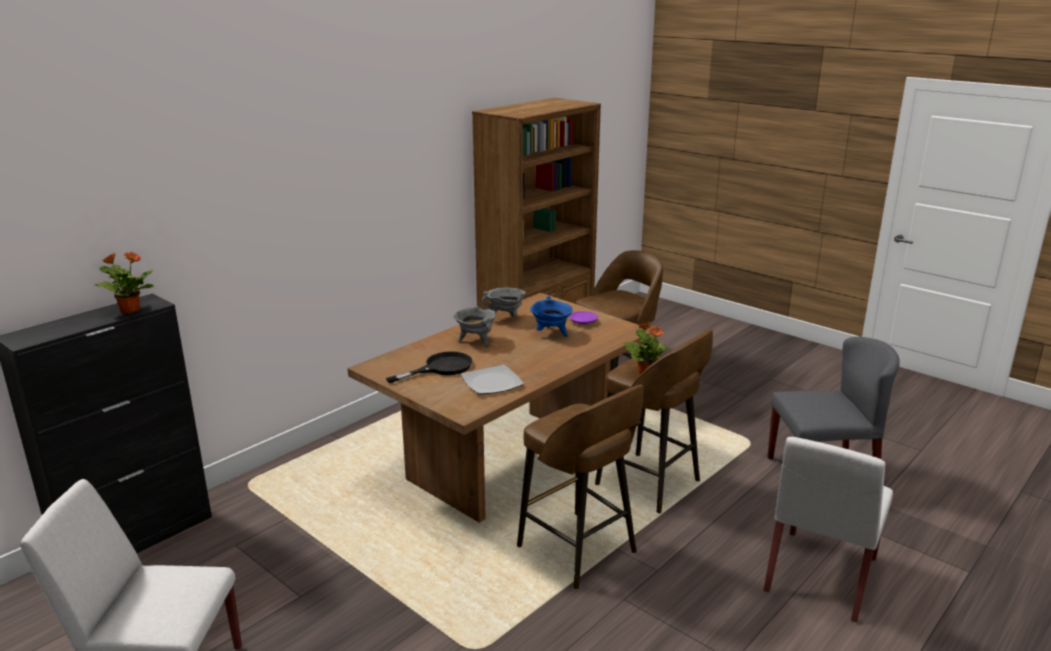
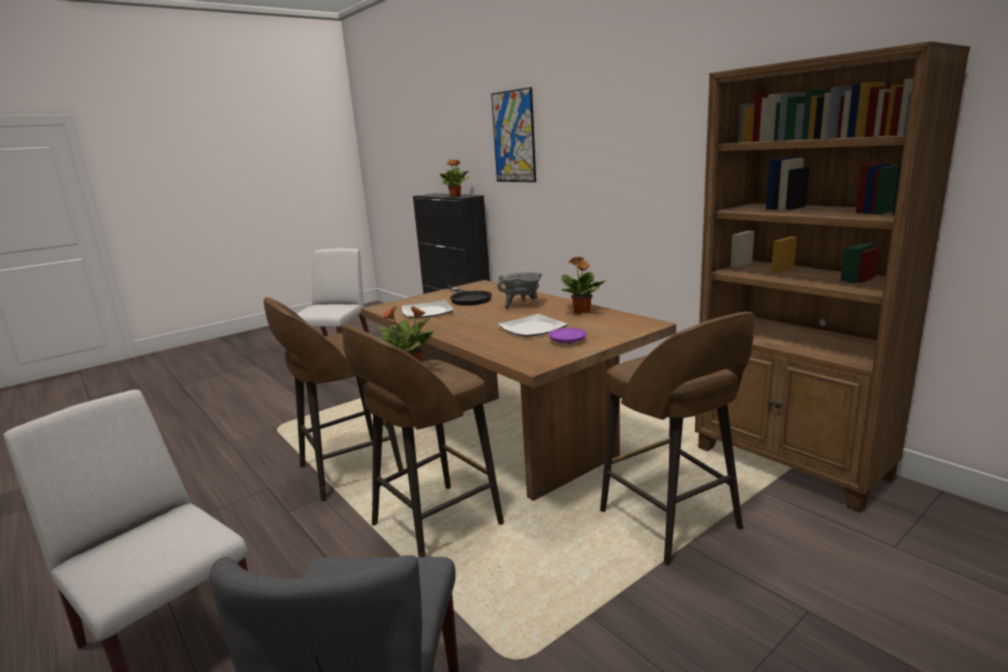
camera: 100 degrees right, 5 degrees down
grey cooking pot [482,287,526,317] -> potted plant [561,257,606,314]
blue cooking pot [530,296,573,337] -> plate [498,314,568,337]
none -> picture [491,87,536,182]

